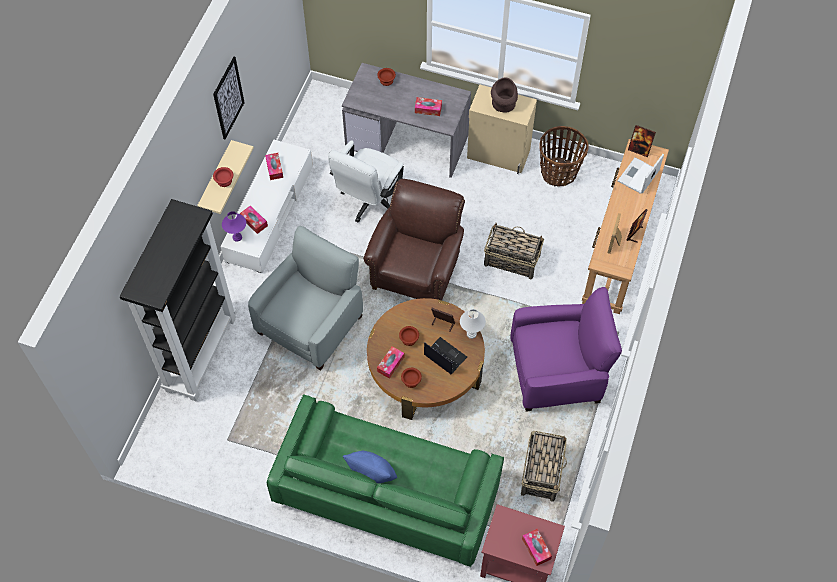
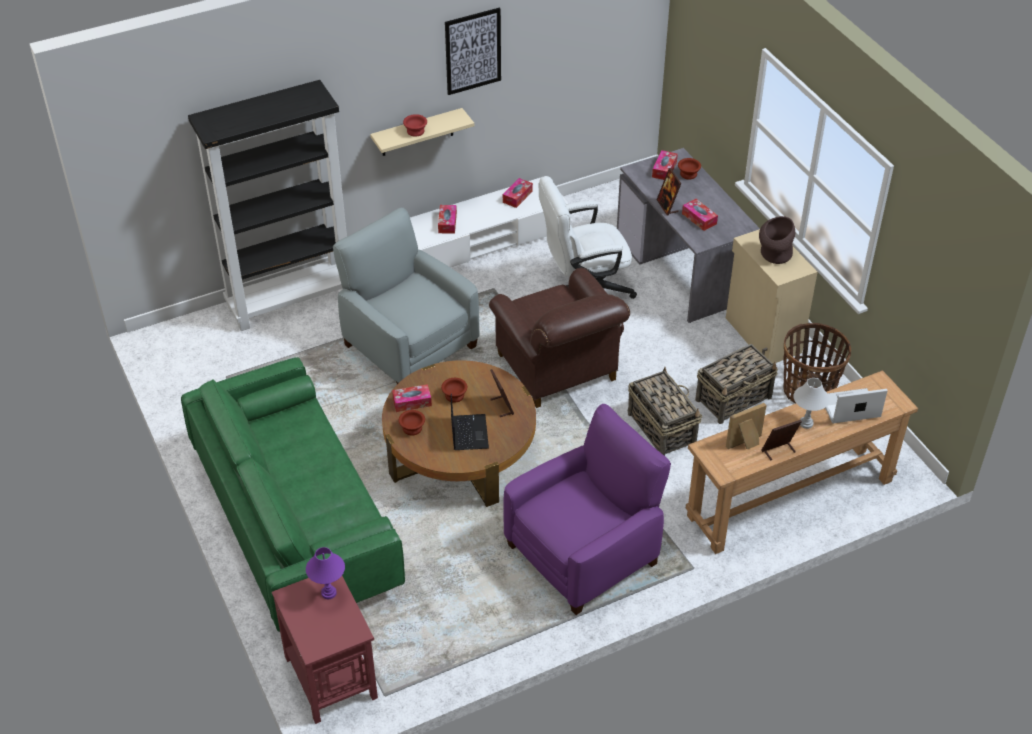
camera: 45 degrees right, 15 degrees down
purple table lamp [222,211,246,242] -> purple table lamp moved to [306,547,345,599]
grey armchair [248,226,363,371] -> grey armchair turned 120 degrees counterclockwise [333,208,480,384]
blue pillow [343,451,398,483] -> none
brown armchair [364,179,465,300] -> brown armchair turned 90 degrees clockwise [489,268,630,408]
white table lamp [460,309,486,339] -> white table lamp moved to [794,378,830,429]
purple armchair [510,287,622,412] -> purple armchair turned 75 degrees counterclockwise [503,404,671,615]
basket [521,431,567,502] -> basket moved to [695,344,778,424]
tissue box [522,529,552,566] -> tissue box moved to [652,150,678,180]
picture frame [628,125,656,157] -> picture frame moved to [657,168,681,216]

